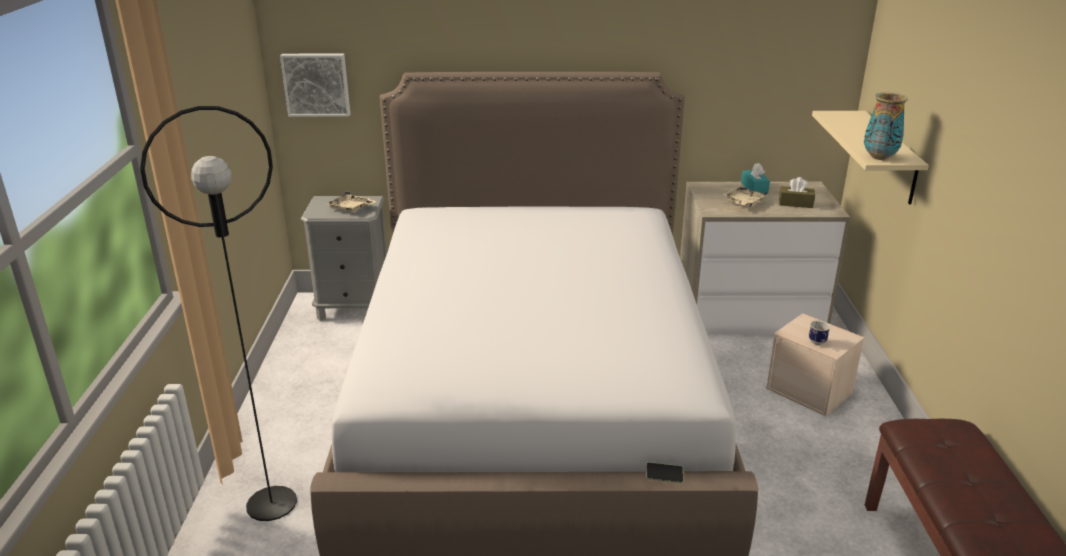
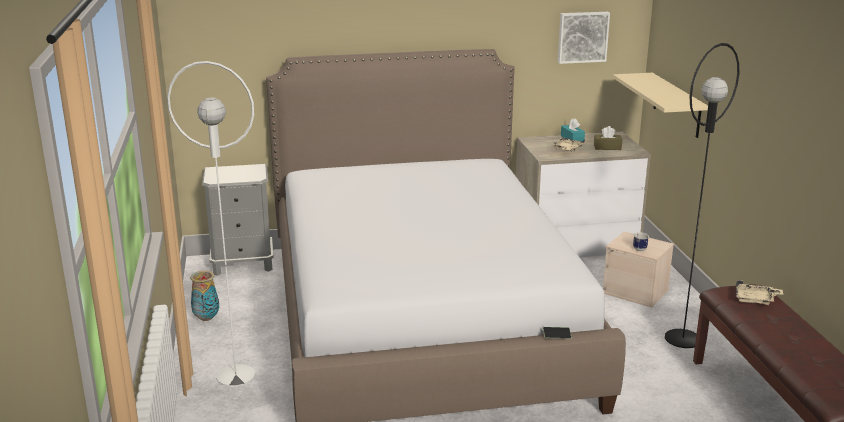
camera: 10 degrees left, 5 degrees down
black floor lamp [140,106,297,521] -> black floor lamp moved to [665,43,739,348]
picture [280,54,350,117] -> picture moved to [558,12,610,64]
beige tray [326,191,376,213] -> beige tray moved to [736,280,783,305]
vase [864,92,908,160] -> vase moved to [190,271,219,321]
none -> white floor lamp [167,61,256,387]

